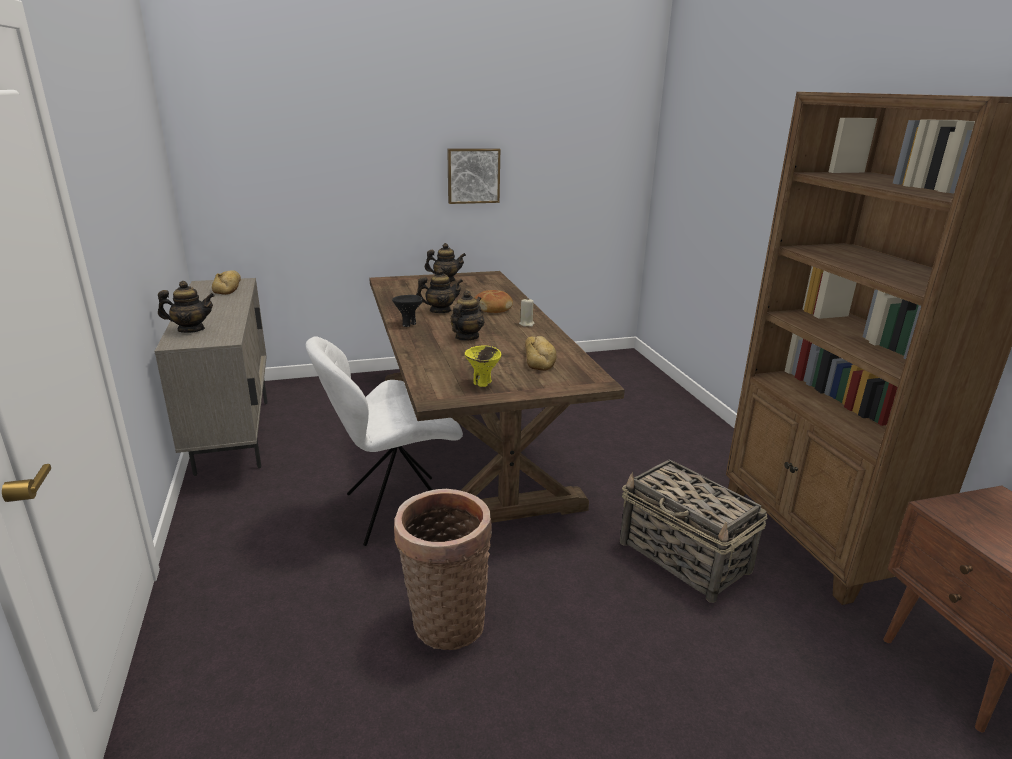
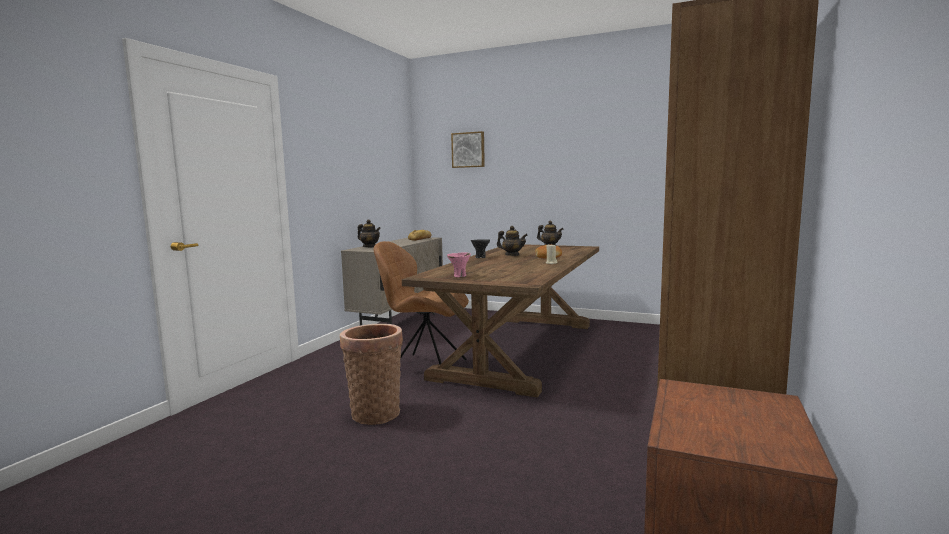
camera: 40 degrees right, 15 degrees down
white chair [306,336,463,546] -> brown chair [374,241,469,365]
picture [447,148,500,204] -> picture moved to [451,131,485,168]
teapot [450,291,484,341] -> none
yellow bowl [465,346,501,387] -> pink bowl [447,252,471,277]
bread [525,336,557,371] -> none
basket [620,459,768,603] -> none

